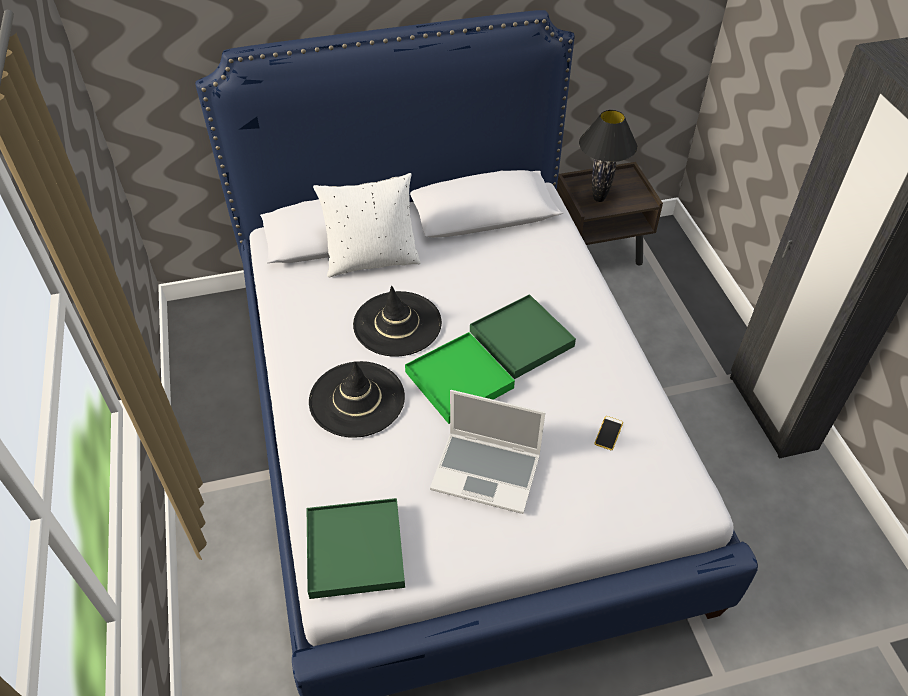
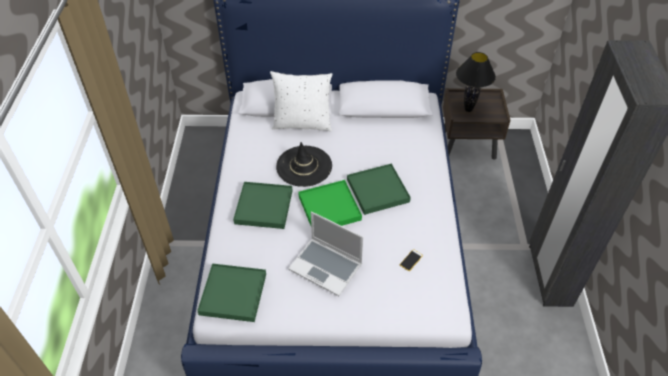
camera: 15 degrees right, 0 degrees up
black hat [309,361,405,438] -> green tray [233,182,293,229]

